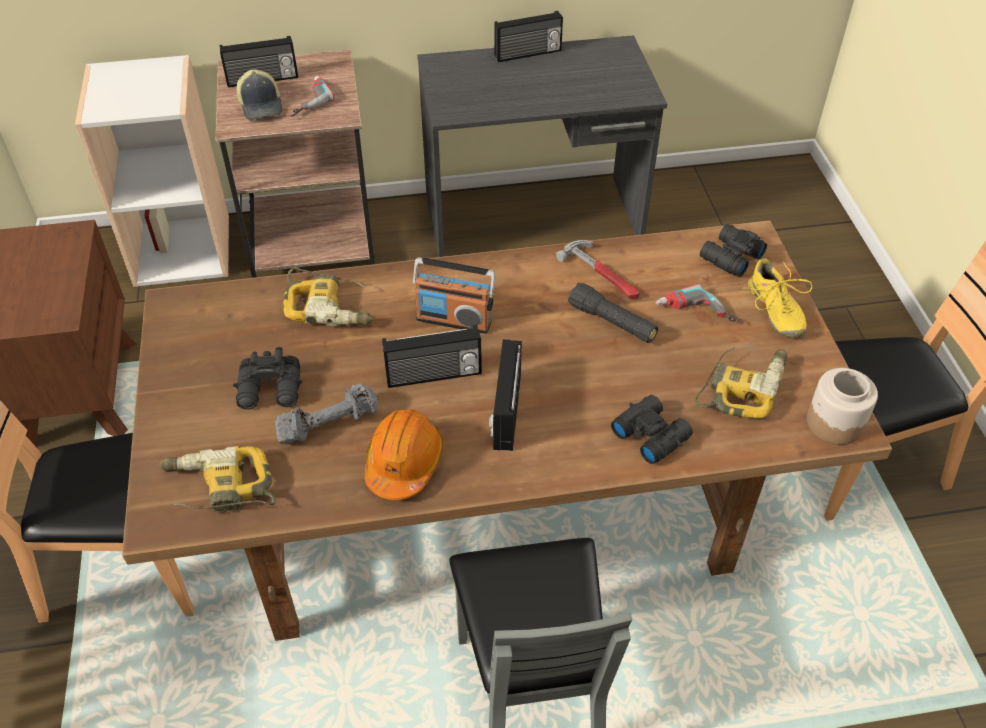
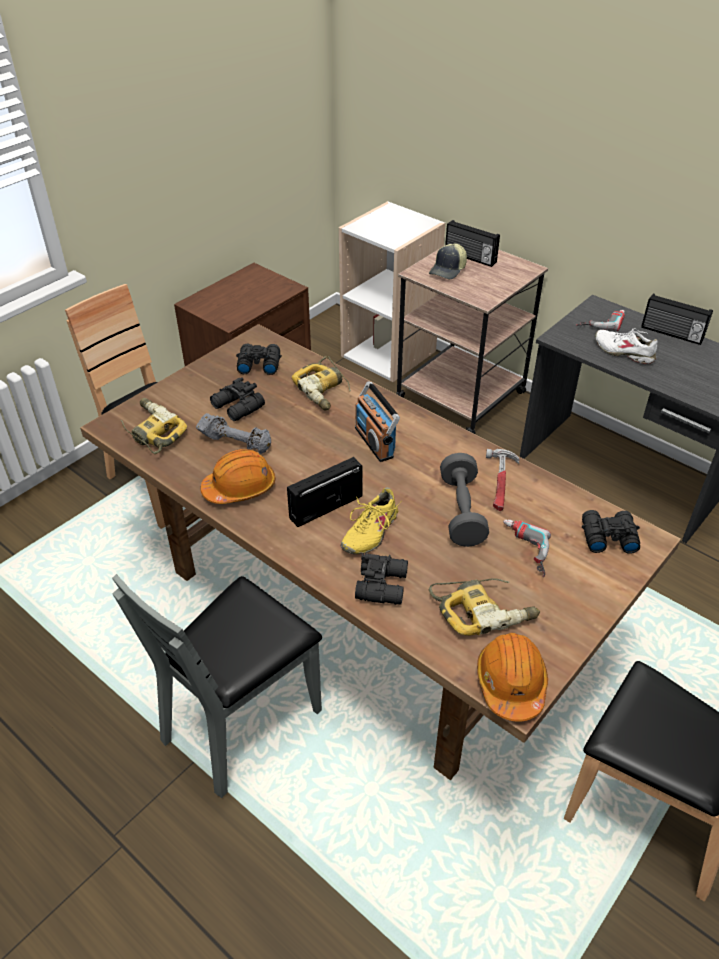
camera: 50 degrees right, 5 degrees down
power drill [291,76,335,117] -> power drill moved to [576,310,625,331]
radio [382,325,482,388] -> none
black flashlight [568,283,658,343] -> grey dumbbell [440,453,489,547]
yellow shoe [742,258,813,338] -> yellow shoe moved to [341,487,401,554]
jar [807,368,878,445] -> orange hard hat [477,633,548,721]
none -> black binoculars [236,344,282,375]
none -> white shoe [595,328,658,364]

